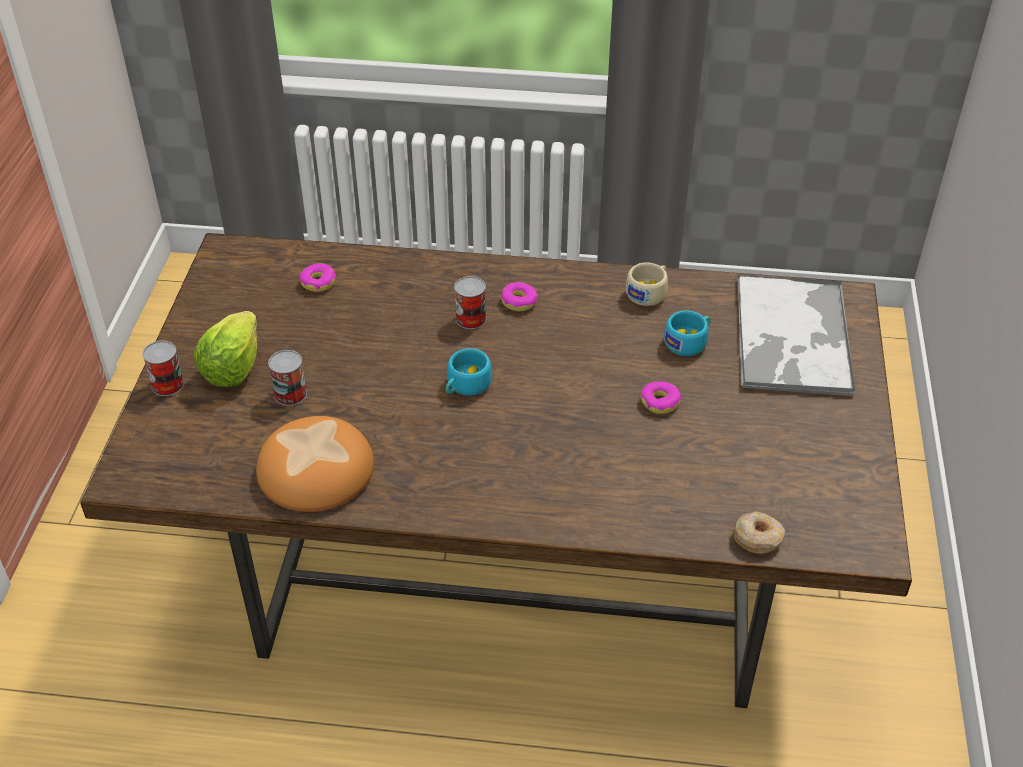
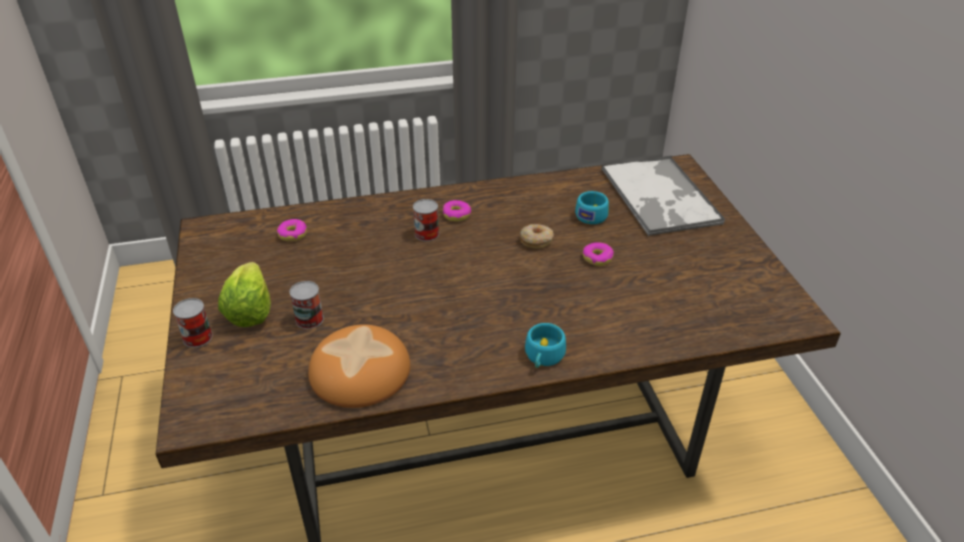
camera: 20 degrees left, 5 degrees down
turquoise cup [446,348,492,396] -> turquoise cup moved to [525,323,566,368]
beige cup [626,263,668,306] -> none
donut [734,512,785,554] -> donut moved to [520,224,554,249]

